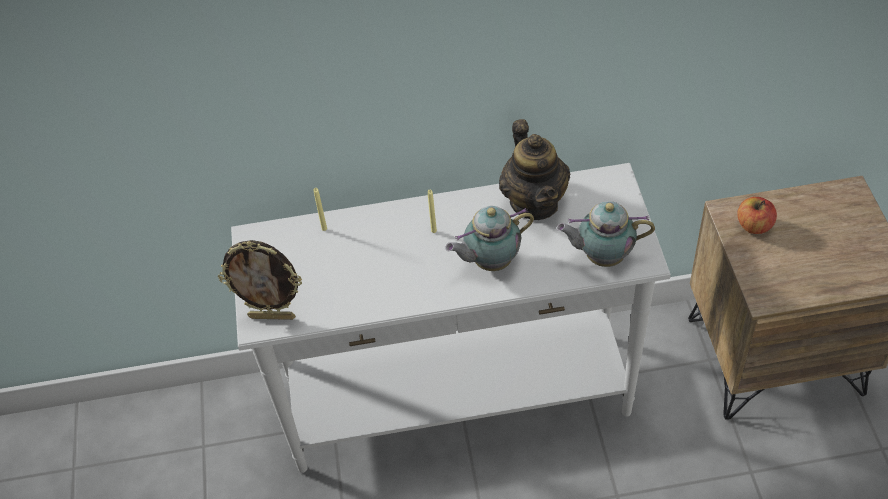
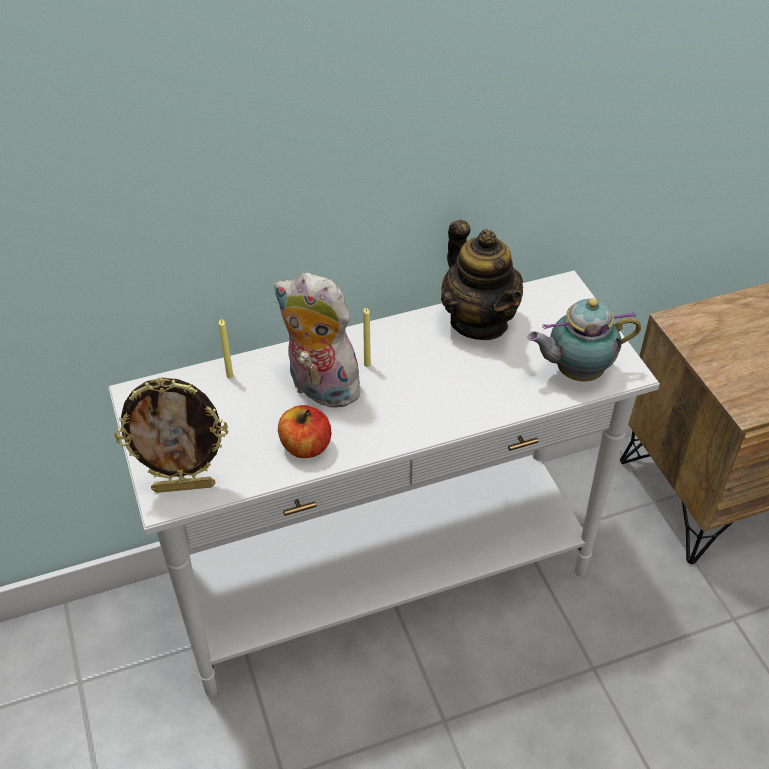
camera: 15 degrees left, 5 degrees down
teapot [445,206,534,271] -> none
apple [737,197,777,234] -> apple moved to [278,405,331,458]
none -> plush toy [274,272,369,408]

